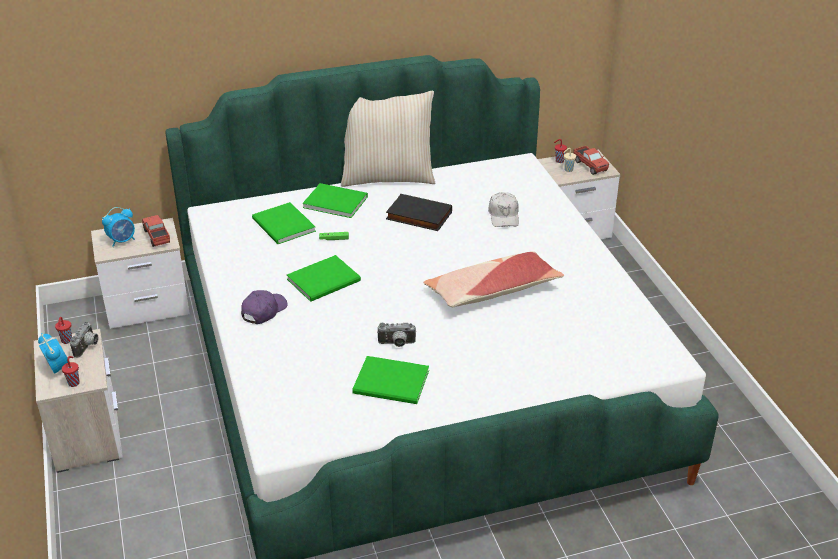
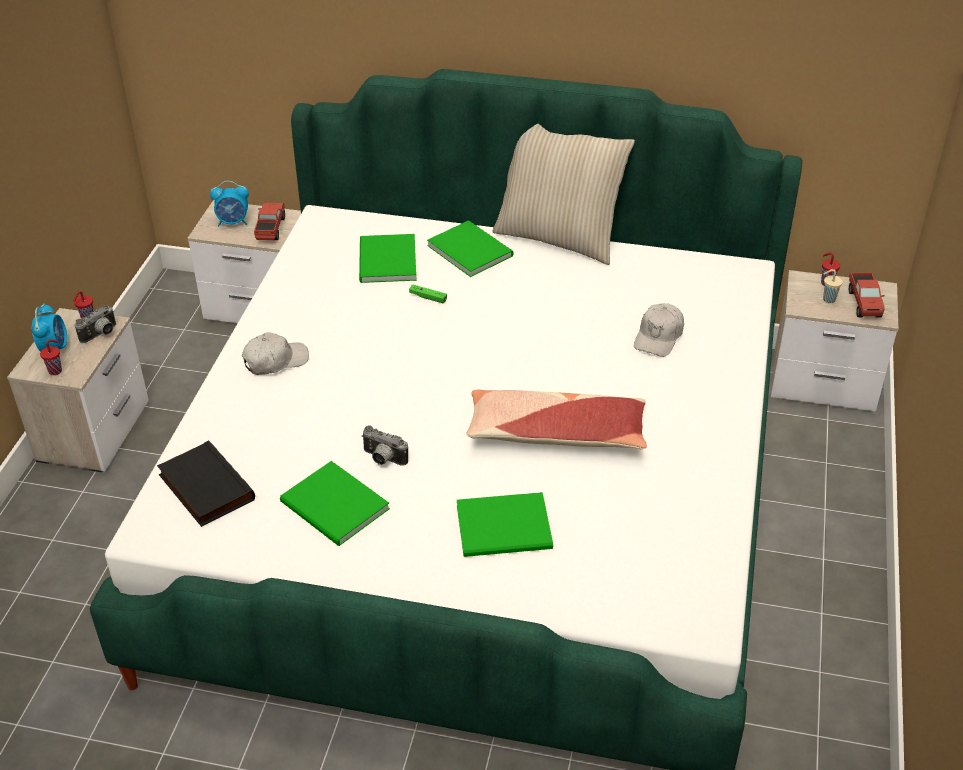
camera: 30 degrees right, 5 degrees up
purple cap [241,290,288,324] -> white cap [242,332,309,375]
green book [287,255,361,302] -> green book moved to [457,492,553,557]
black book [386,194,452,231] -> black book moved to [157,440,255,527]

